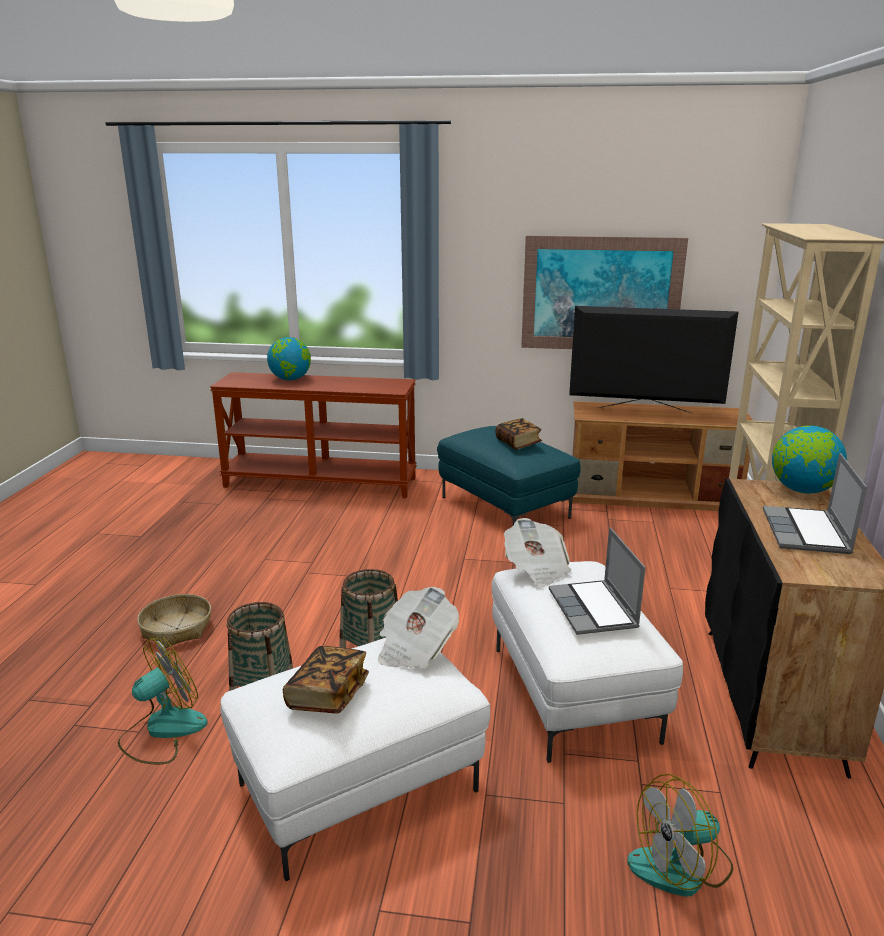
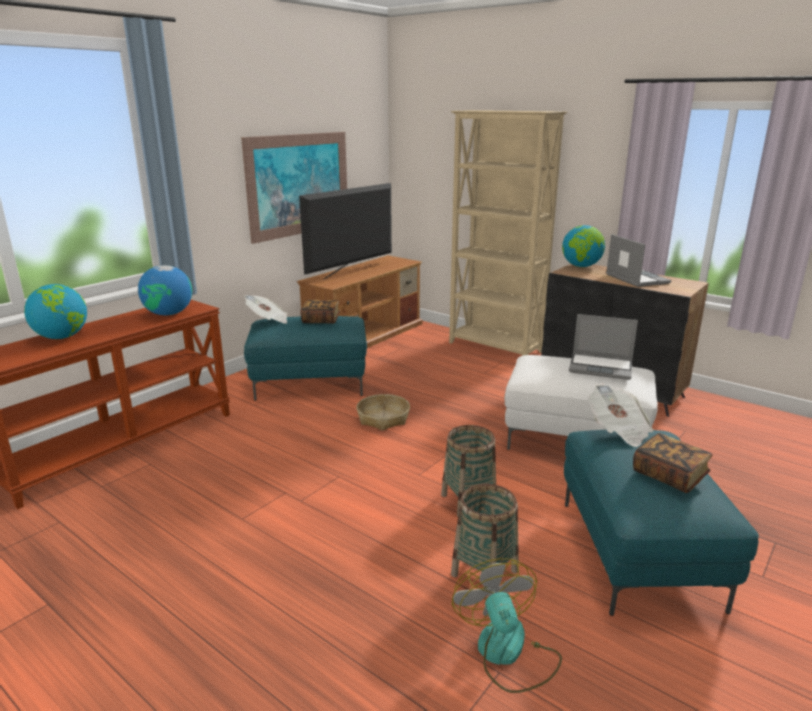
camera: 60 degrees left, 0 degrees up
basket [137,594,211,648] -> basket moved to [357,394,410,431]
white ottoman [220,638,490,881] -> turquoise ottoman [564,430,759,616]
newspaper [504,518,571,587] -> newspaper moved to [244,295,288,323]
fan [627,774,733,897] -> none
laptop [763,453,867,554] -> laptop turned 150 degrees counterclockwise [606,234,672,287]
none -> globe [138,265,192,315]

